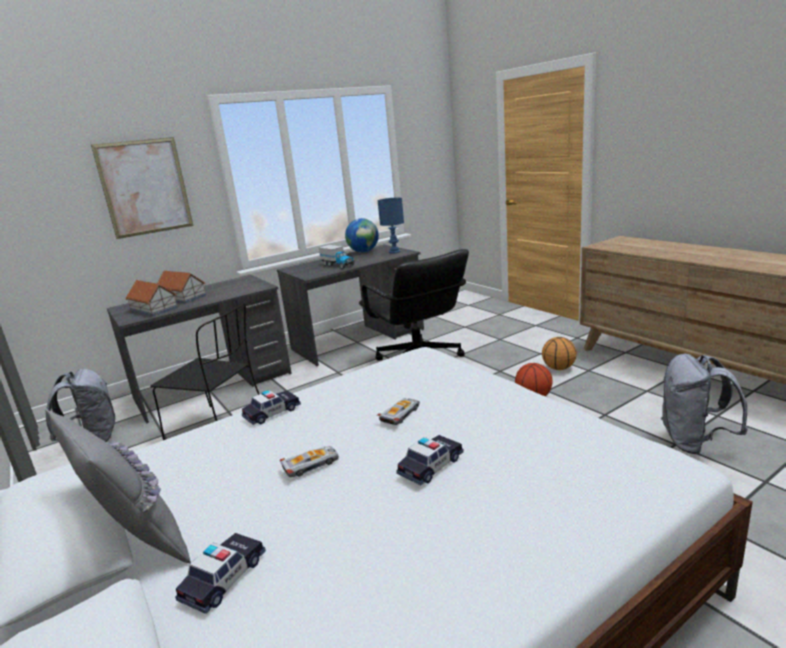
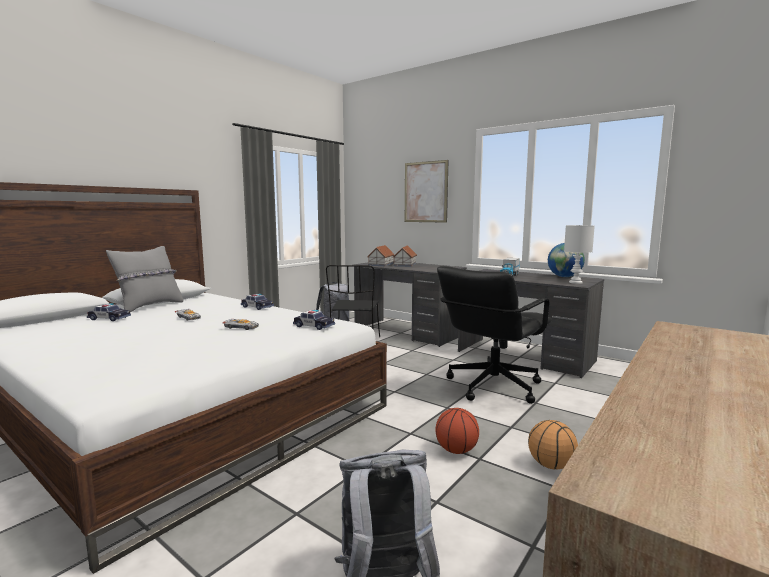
camera: 70 degrees right, 10 degrees down
blue table lamp [378,197,404,254] -> white table lamp [564,225,595,284]
toy car [396,435,464,485] -> toy car moved to [293,310,335,330]

